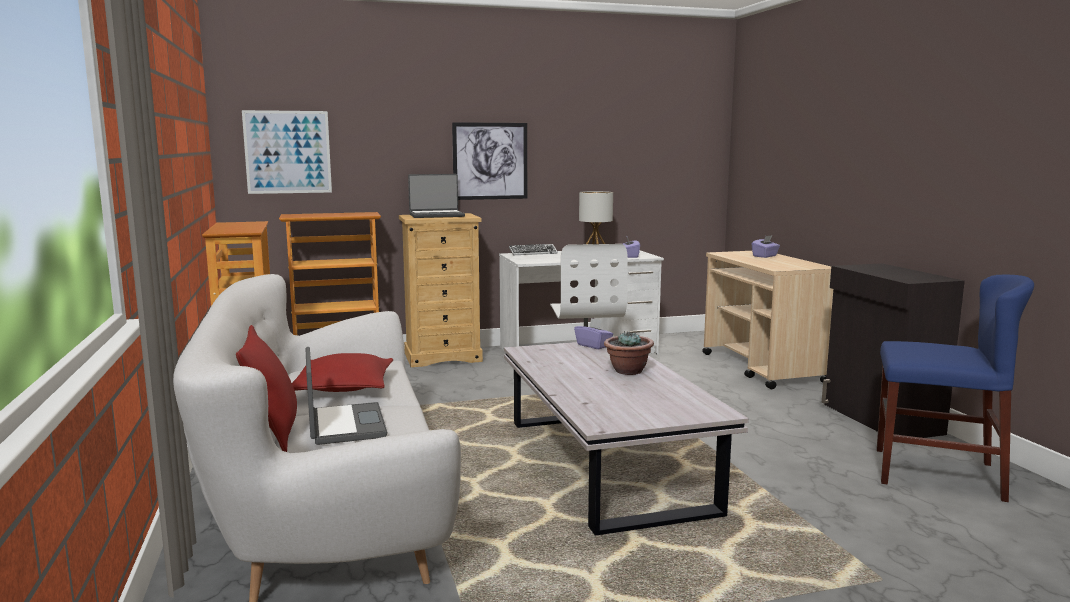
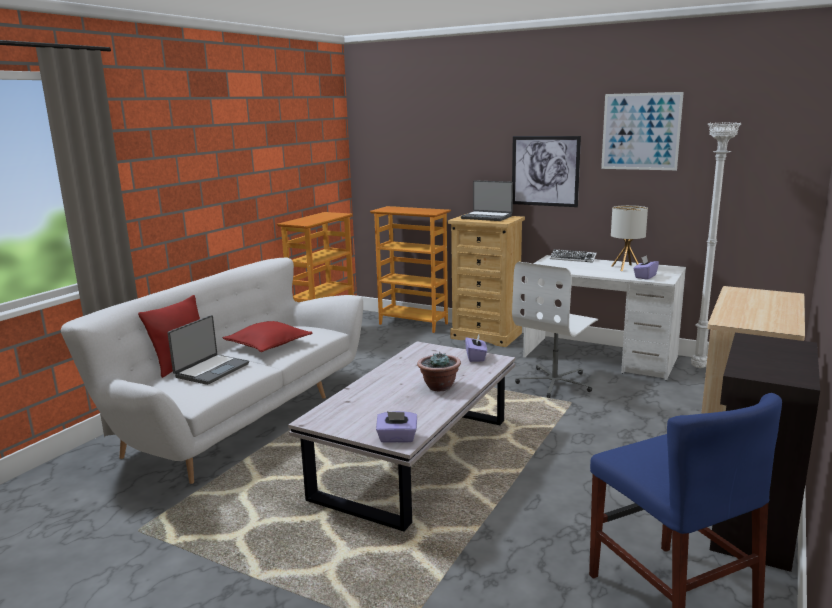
camera: 45 degrees right, 5 degrees up
picture [242,110,332,194] -> picture moved to [601,92,684,170]
purple tissue box [752,235,780,258] -> purple tissue box moved to [376,411,417,443]
none -> white floor lamp [691,122,741,368]

